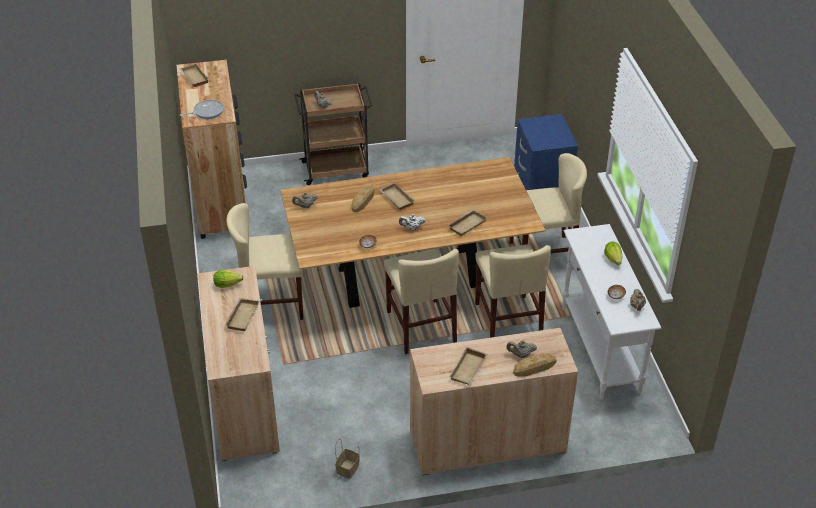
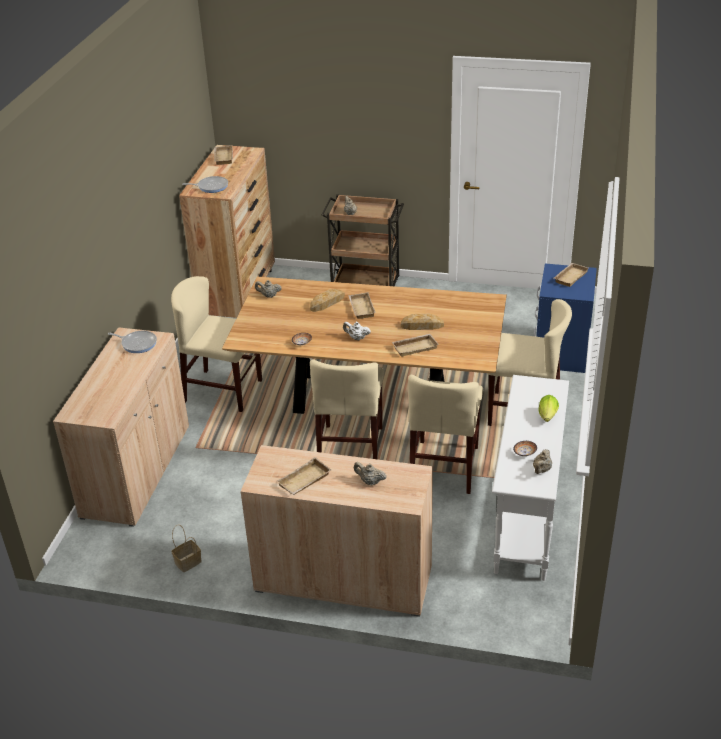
camera: 25 degrees right, 5 degrees down
lettuce [213,270,243,288] -> frying pan [108,331,157,353]
beige tray [225,298,259,331] -> beige tray moved to [554,263,589,287]
bread [513,353,557,377] -> bread moved to [401,314,444,330]

